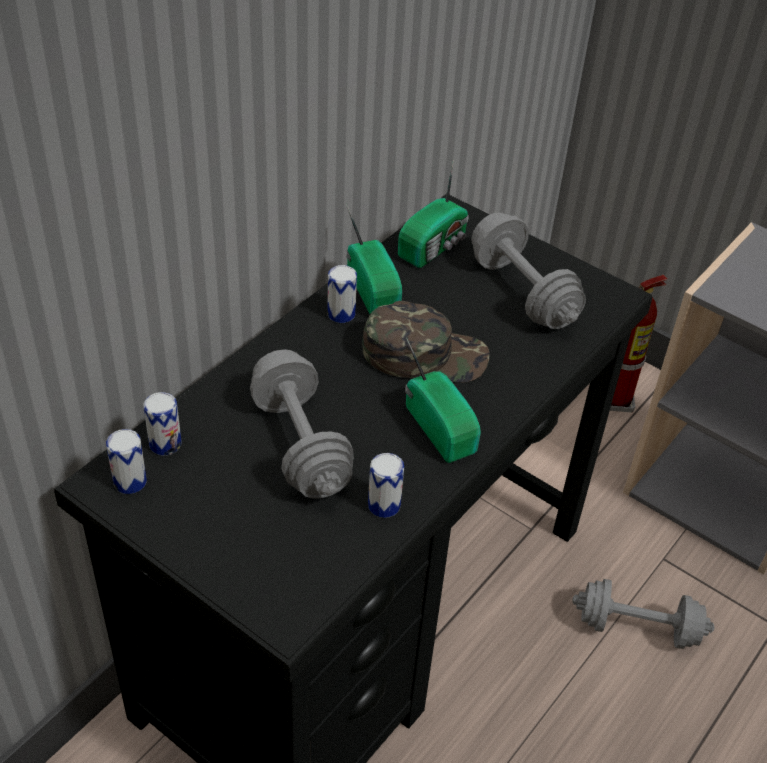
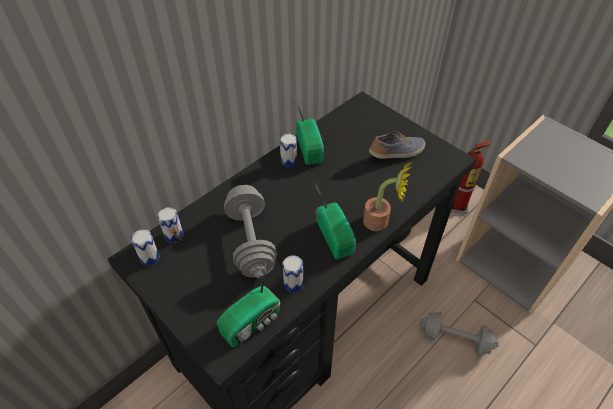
camera: 10 degrees right, 5 degrees up
green cap [362,301,490,383] -> none
radio [398,159,469,268] -> radio moved to [217,263,280,348]
grey dumbbell [471,213,586,329] -> shoe [369,131,425,159]
none -> potted plant [363,161,413,231]

